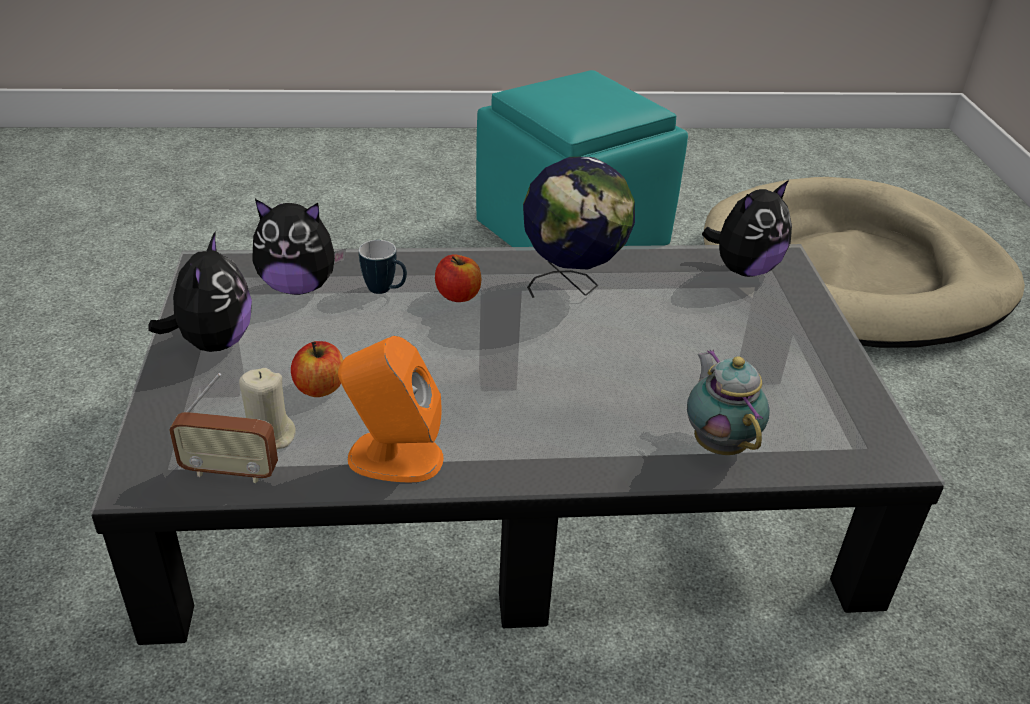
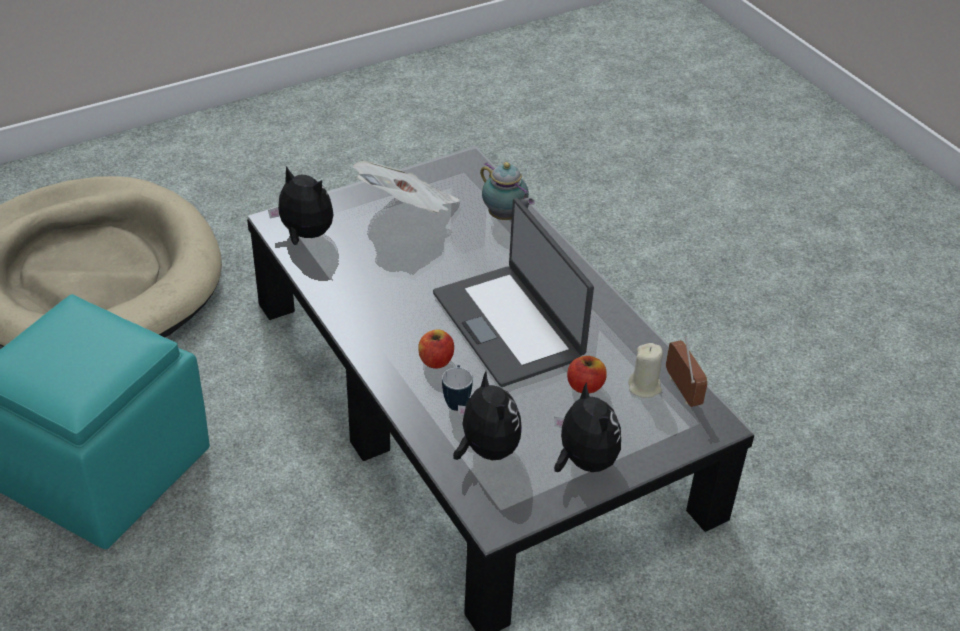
camera: 115 degrees left, 5 degrees up
plush toy [148,231,252,352] -> plush toy turned 90 degrees clockwise [554,382,621,472]
orange speaker [338,336,444,483] -> none
globe [523,157,635,298] -> none
teapot [687,350,769,455] -> teapot turned 90 degrees counterclockwise [480,162,535,220]
none -> newspaper [353,161,460,213]
none -> laptop [433,198,594,387]

